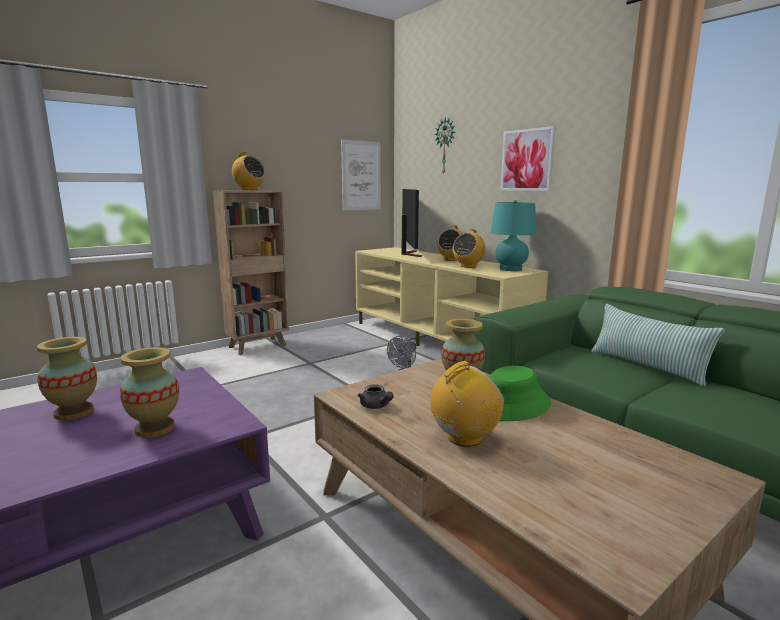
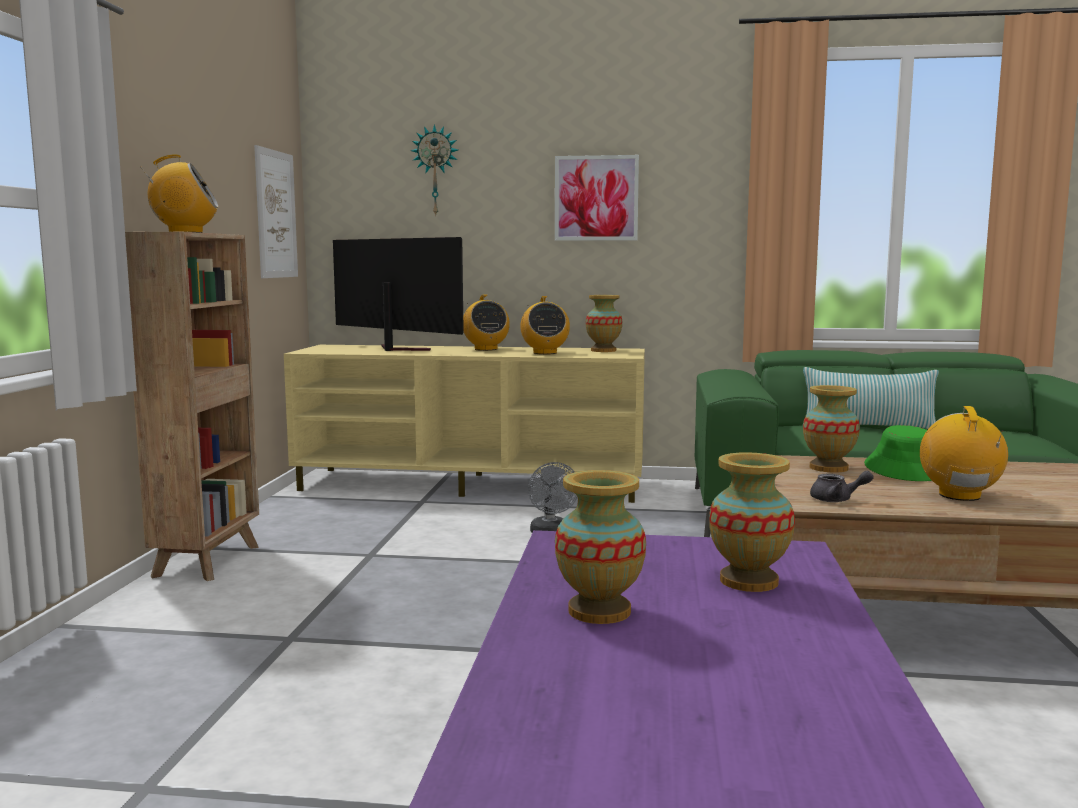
camera: 45 degrees left, 5 degrees down
turquoise table lamp [490,200,536,271] -> vase [586,295,622,352]

